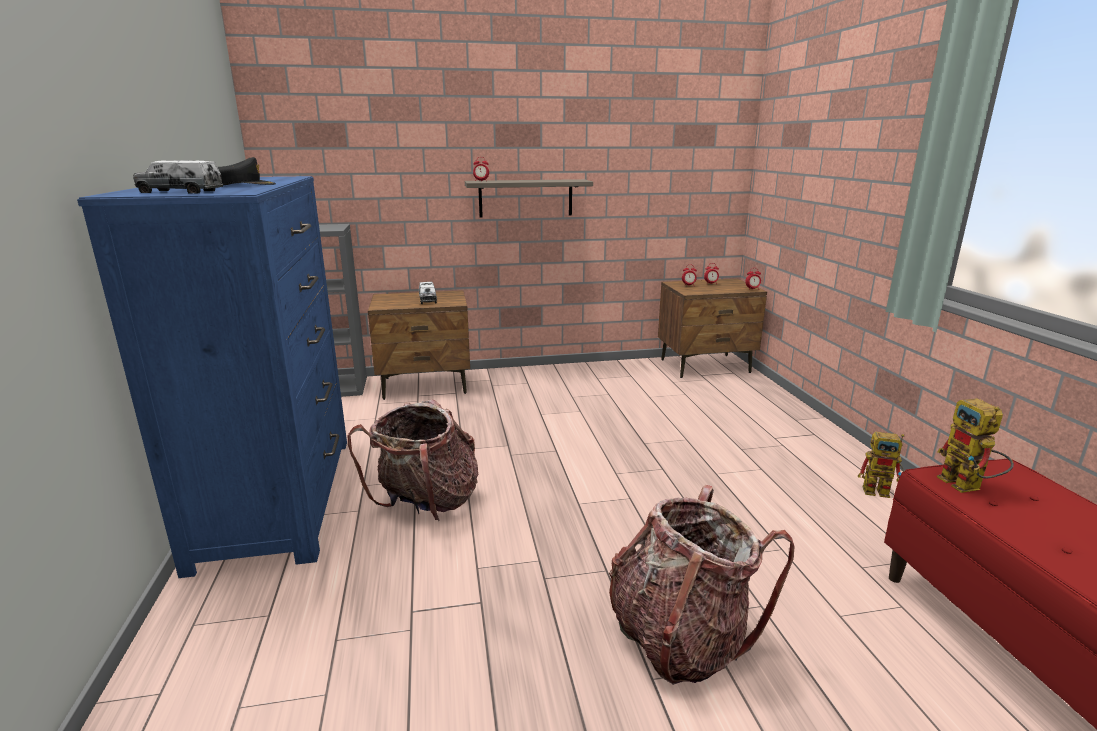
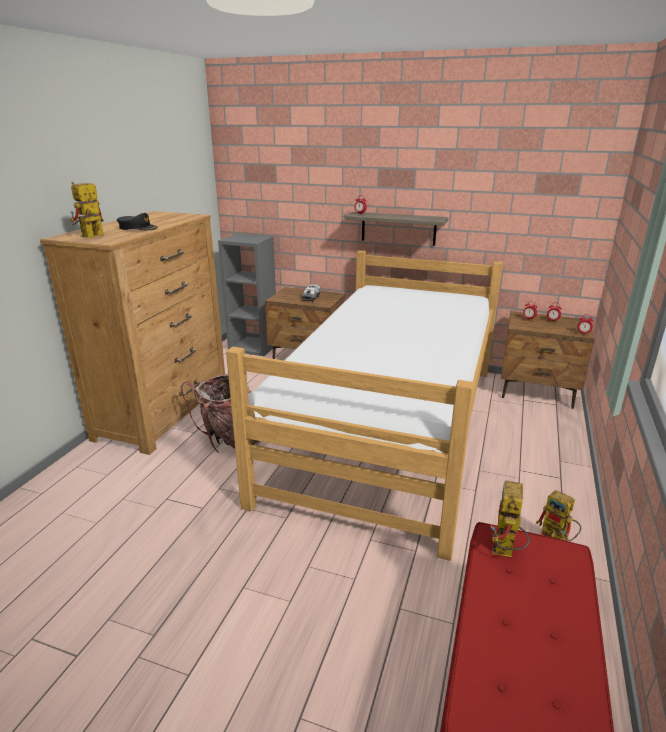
camera: 30 degrees right, 5 degrees up
blue dresser [77,176,347,578] -> brown dresser [40,211,225,455]
toy truck [133,160,224,193] -> toy robot [70,182,104,238]
backpack [609,485,794,685] -> none
none -> bed [226,250,503,561]

